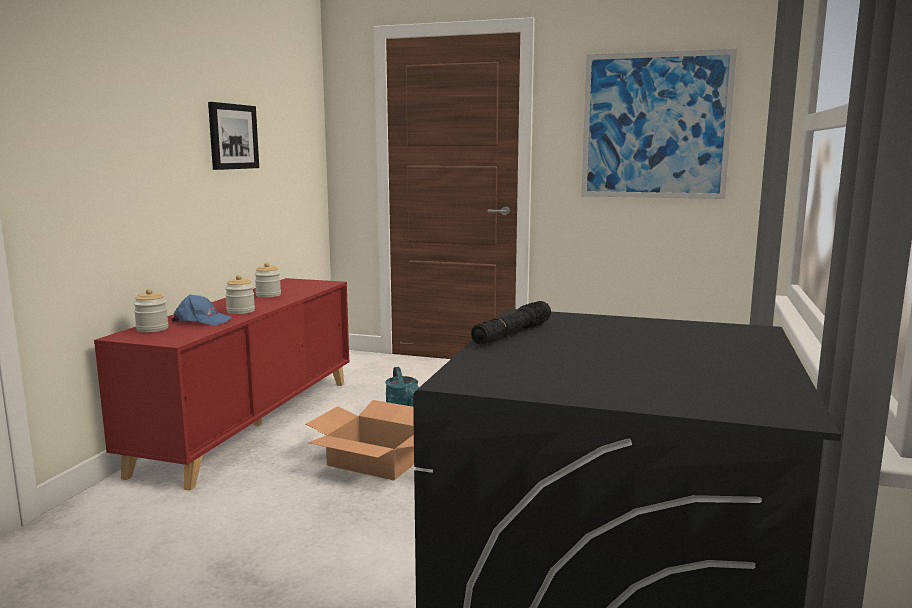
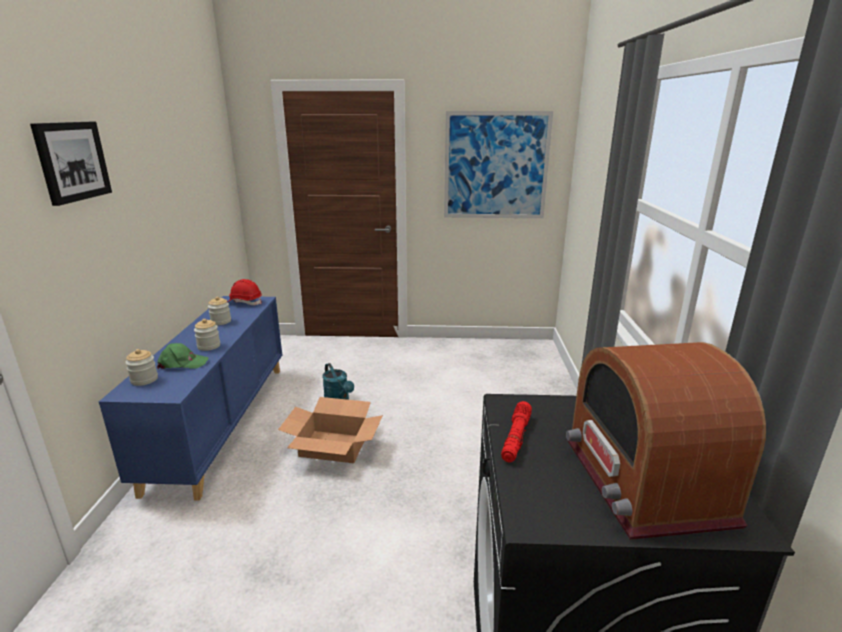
camera: 15 degrees left, 10 degrees up
red cabinet [94,278,350,491] -> blue cabinet [99,296,283,501]
blue cap [171,295,233,326] -> green cap [157,343,209,370]
picture [208,102,259,170] -> picture moved to [30,122,112,206]
black flashlight [471,301,551,344] -> red flashlight [501,401,532,462]
none -> red hard hat [228,279,262,305]
none -> radio [566,342,766,540]

